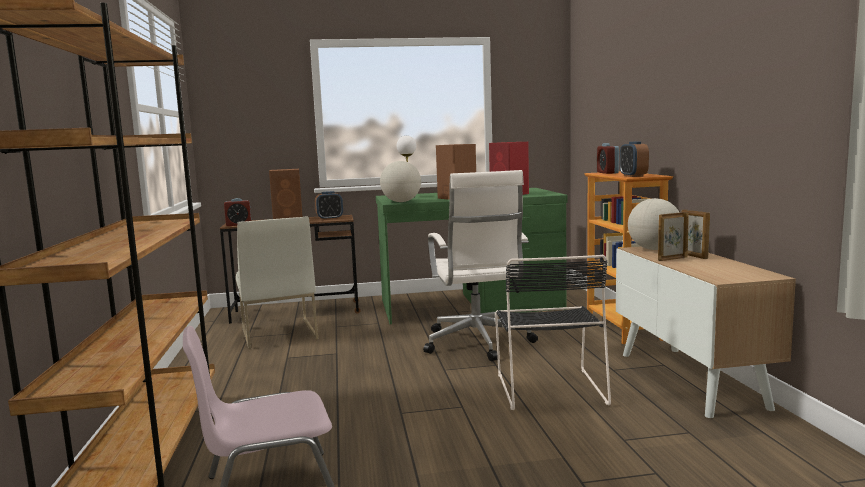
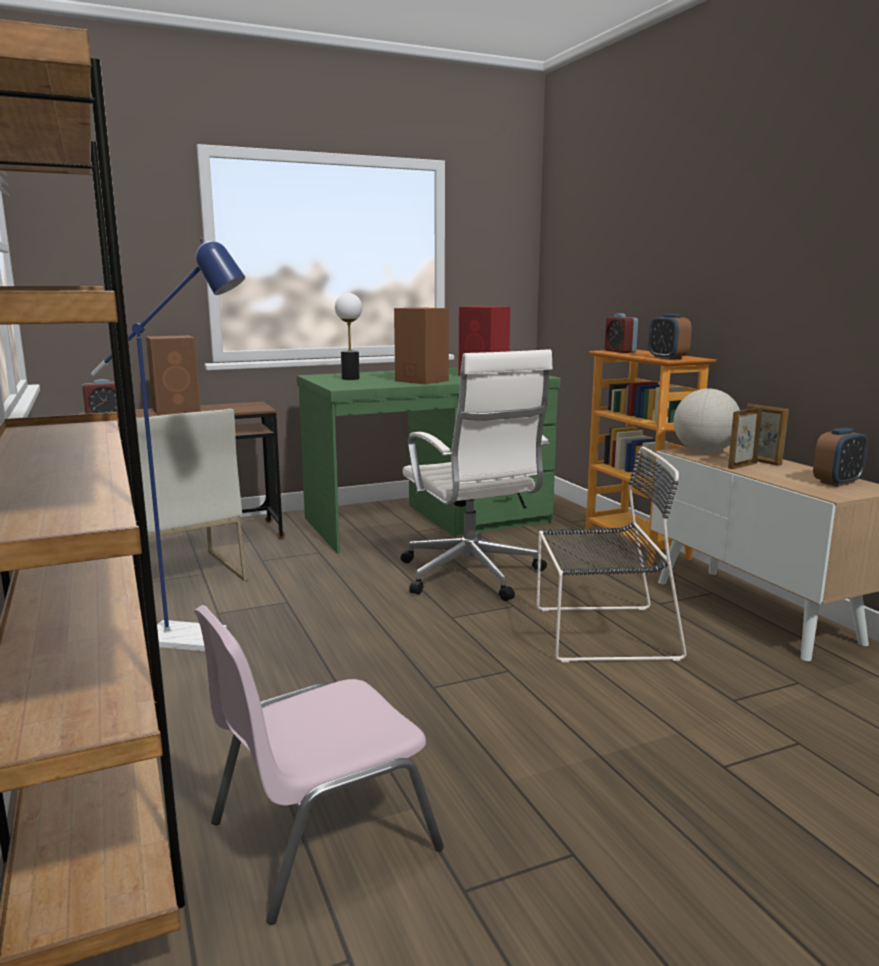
camera: 15 degrees left, 5 degrees up
alarm clock [315,191,343,220] -> alarm clock moved to [813,428,868,487]
globe [380,161,421,202] -> none
black chair [495,255,611,410] -> black chair turned 75 degrees counterclockwise [537,447,687,662]
none -> blue floor lamp [91,238,245,652]

